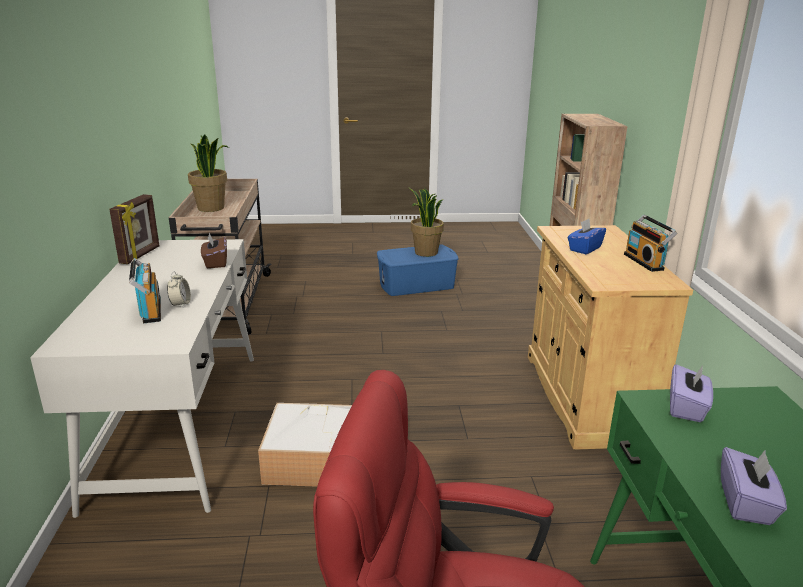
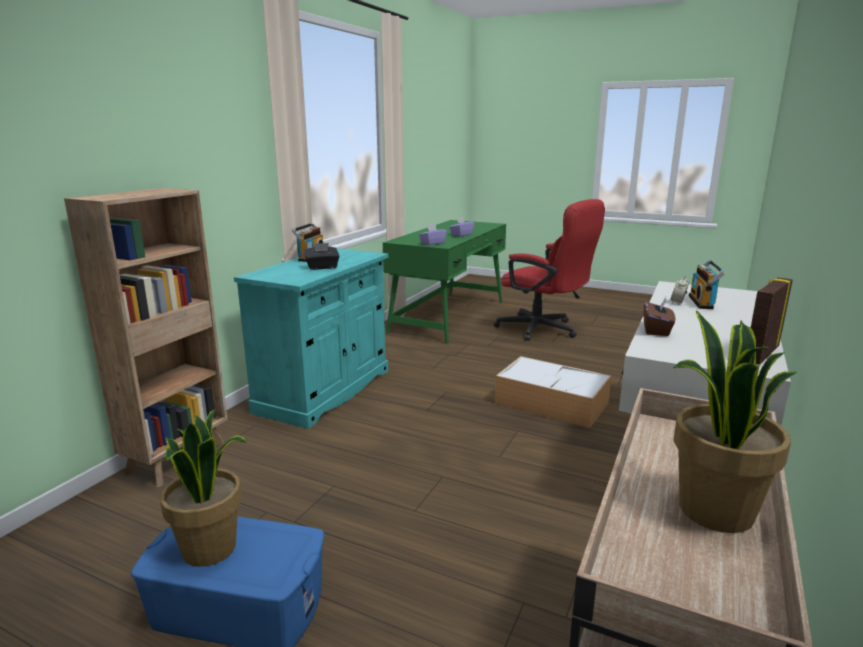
camera: 150 degrees left, 5 degrees down
beige cabinet [528,225,693,450] -> turquoise cabinet [234,248,388,429]
blue tissue box [568,219,606,254] -> black tissue box [304,243,339,270]

